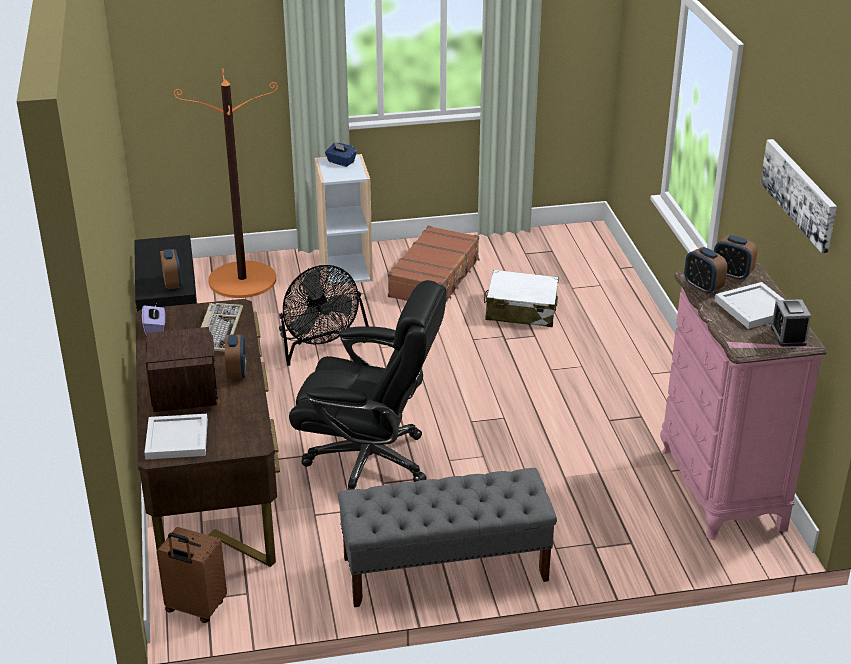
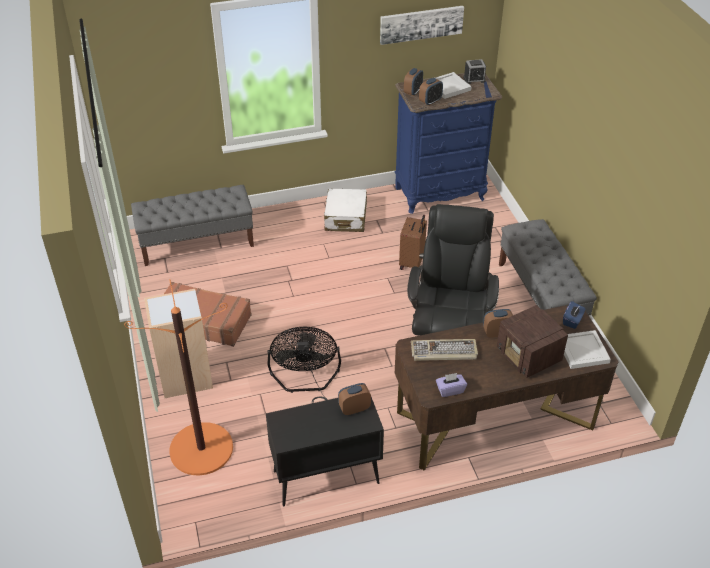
camera: 95 degrees left, 10 degrees up
radio [145,327,218,412] -> radio turned 105 degrees counterclockwise [497,305,568,378]
brown suitcase [157,527,227,623] -> brown suitcase moved to [399,215,427,270]
black fan [279,265,369,366] -> black fan turned 60 degrees counterclockwise [267,327,341,403]
blue tissue box [325,142,357,167] -> blue tissue box moved to [563,301,585,329]
white suitcase [484,269,558,327] -> white suitcase moved to [324,189,367,232]
pink dresser [660,263,827,540] -> blue dresser [394,73,502,214]
none -> grey bench [131,185,254,266]

